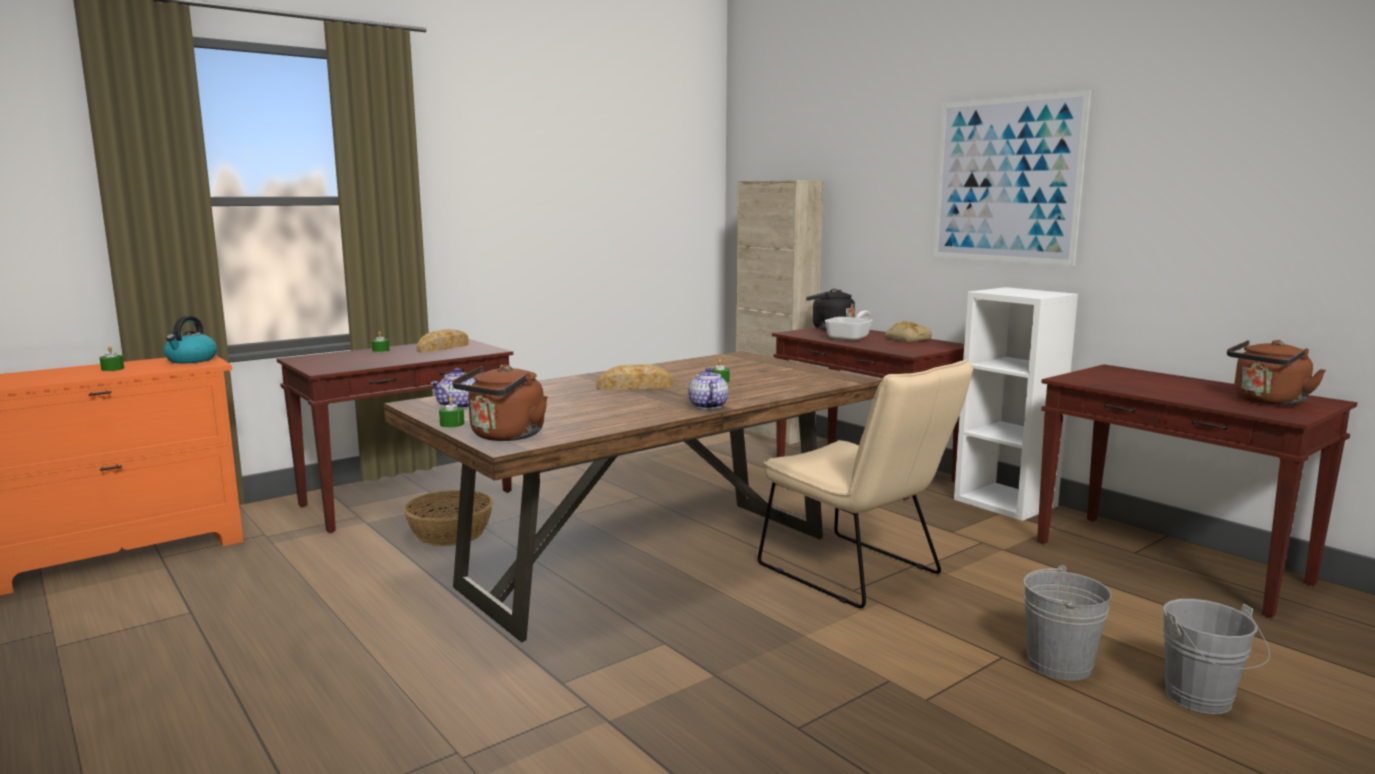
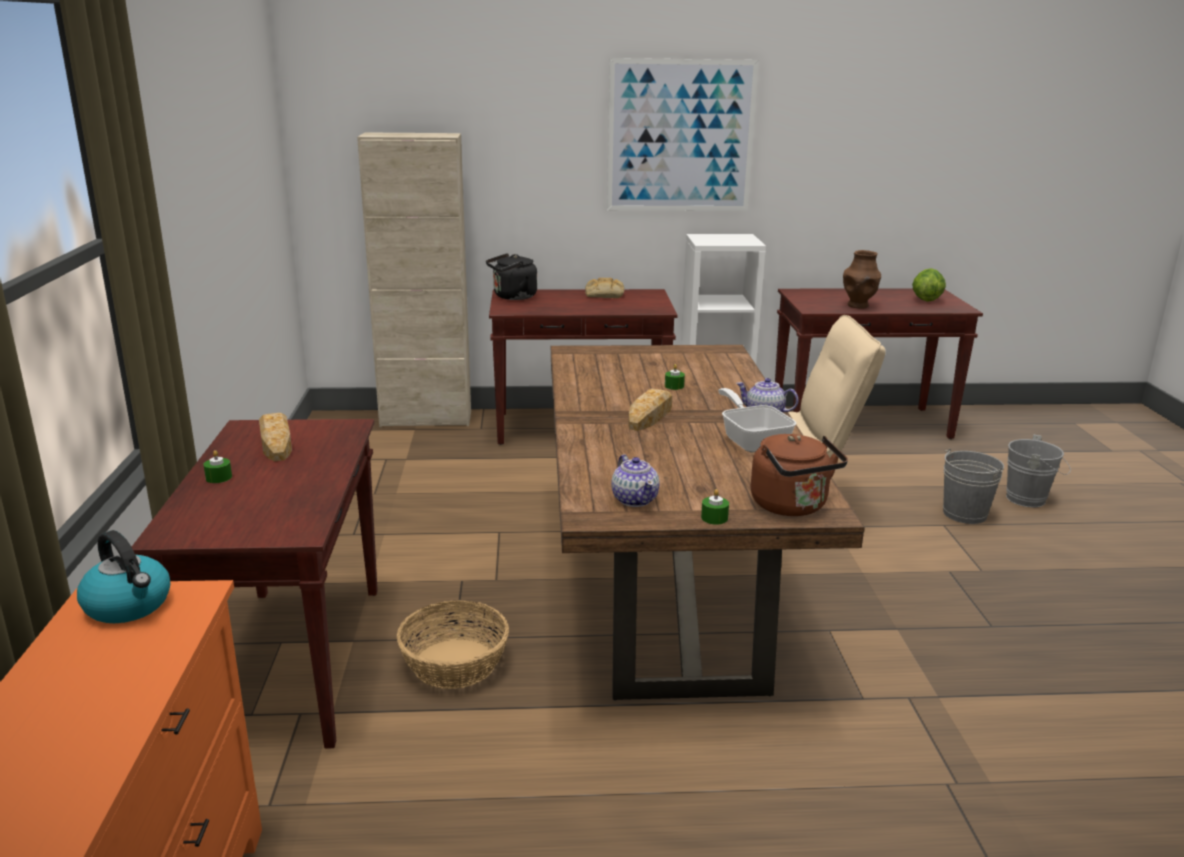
camera: 55 degrees left, 10 degrees up
green candle [100,346,124,371] -> none
frying pan [825,310,872,341] -> frying pan moved to [718,388,796,452]
brown kettle [1227,340,1326,406] -> lettuce [912,268,946,302]
none -> brown vase [843,250,881,309]

